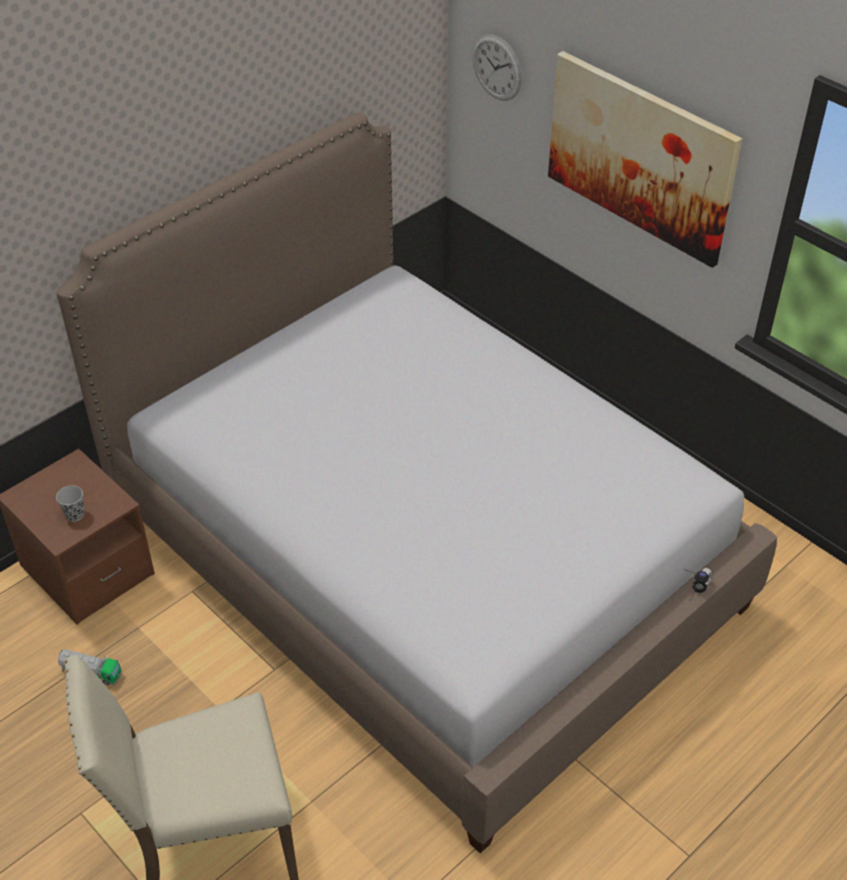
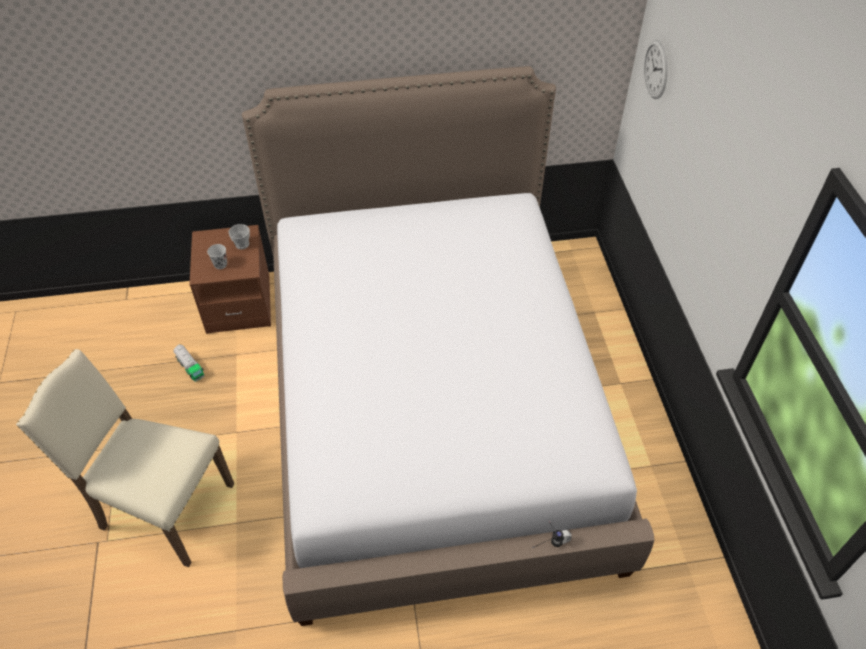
camera: 35 degrees right, 5 degrees up
picture [548,51,742,268] -> none
none -> cup [229,224,250,249]

